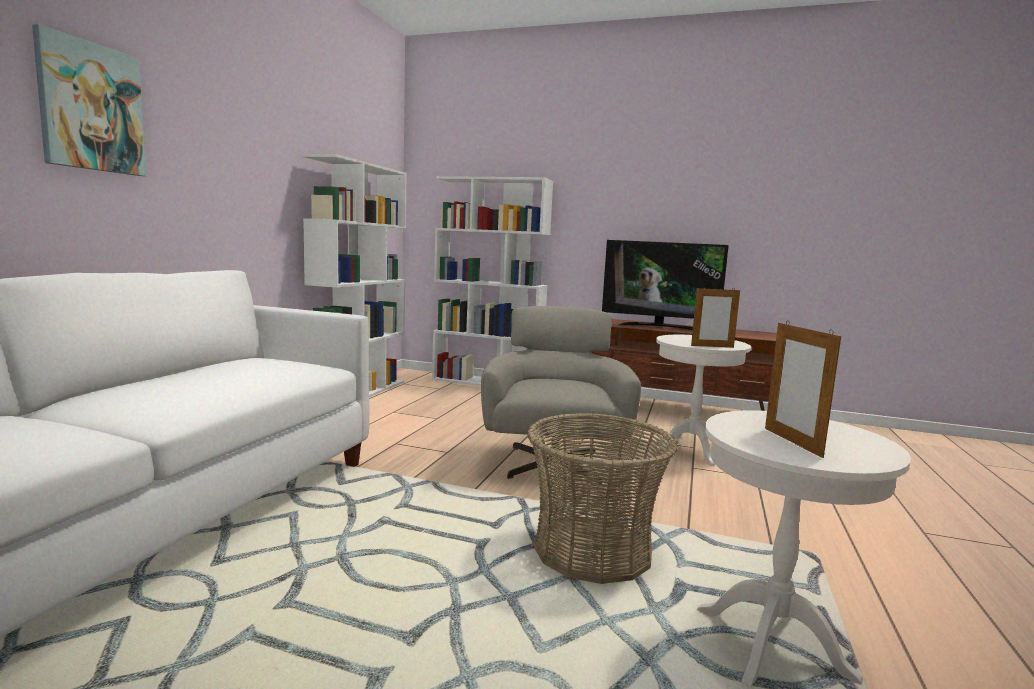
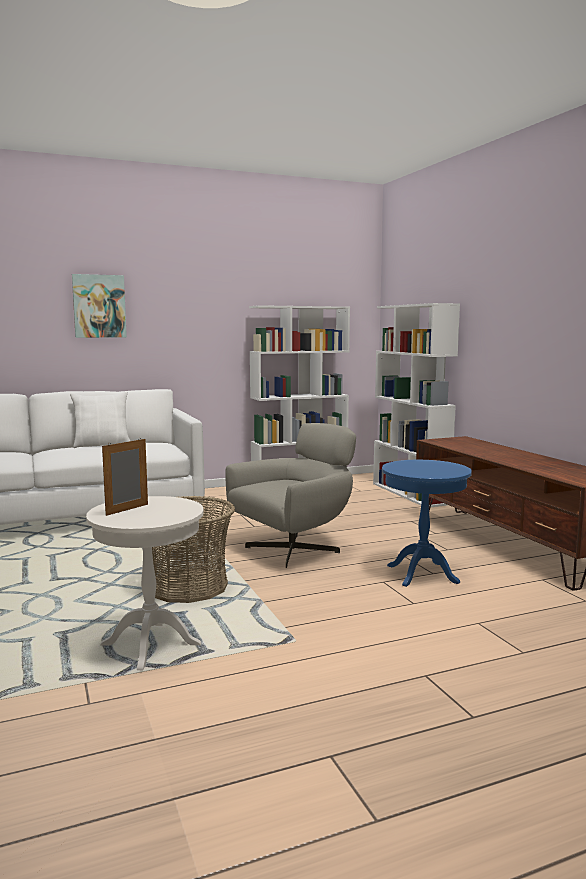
camera: 50 degrees right, 0 degrees up
television [602,240,729,330] -> none
white side table [654,335,751,466] -> blue side table [382,460,472,587]
picture frame [691,287,740,348] -> none
none -> white pillow [70,391,130,448]

